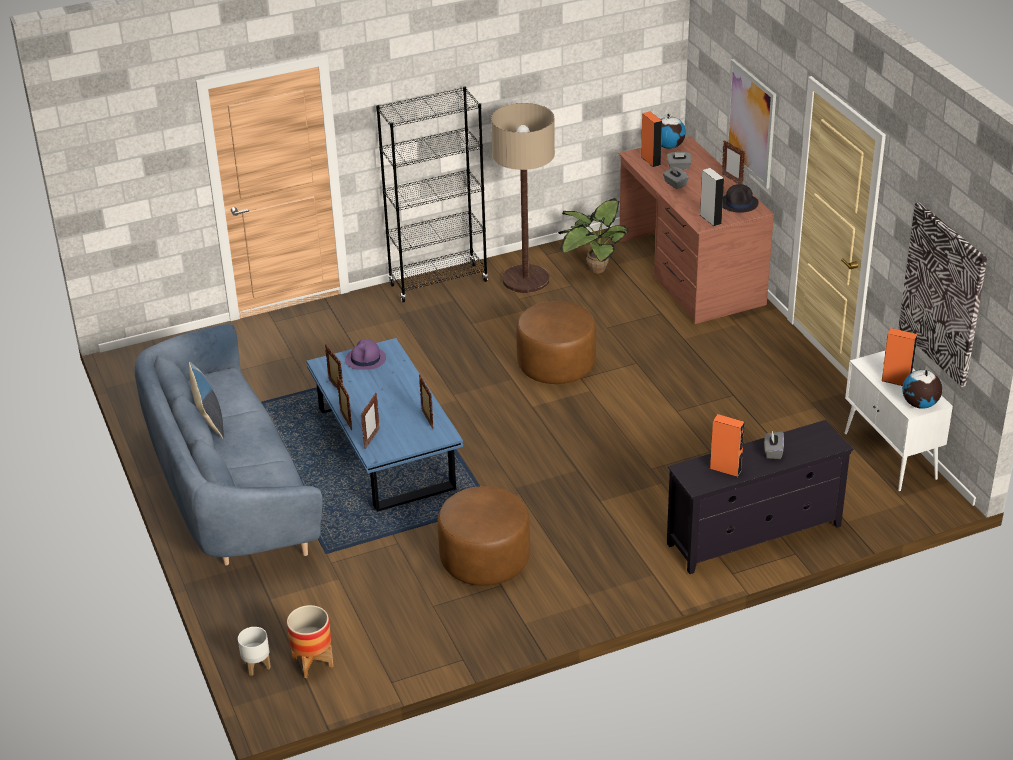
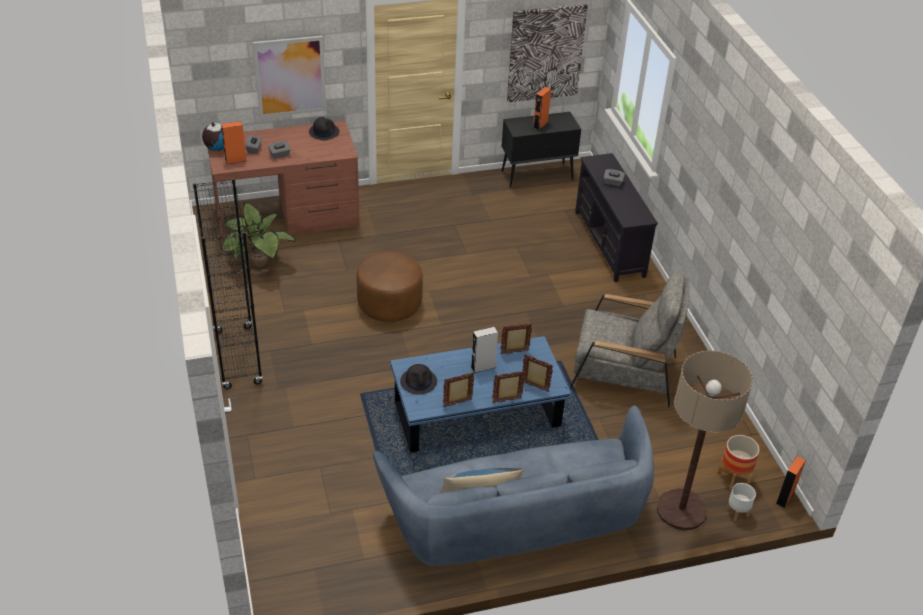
camera: 85 degrees left, 5 degrees up
purple hat [345,339,386,370] -> black hat [400,364,437,394]
brown ottoman [437,486,530,586] -> grey armchair [570,269,690,408]
floor lamp [491,103,555,293] -> floor lamp moved to [657,350,753,530]
grey speaker [700,168,724,226] -> grey speaker moved to [471,327,498,373]
orange speaker [710,414,745,477] -> orange speaker moved to [776,456,806,508]
picture frame [722,140,745,184] -> none
white cabinet [844,351,953,491] -> black cabinet [501,112,581,188]
globe [902,370,942,409] -> none

